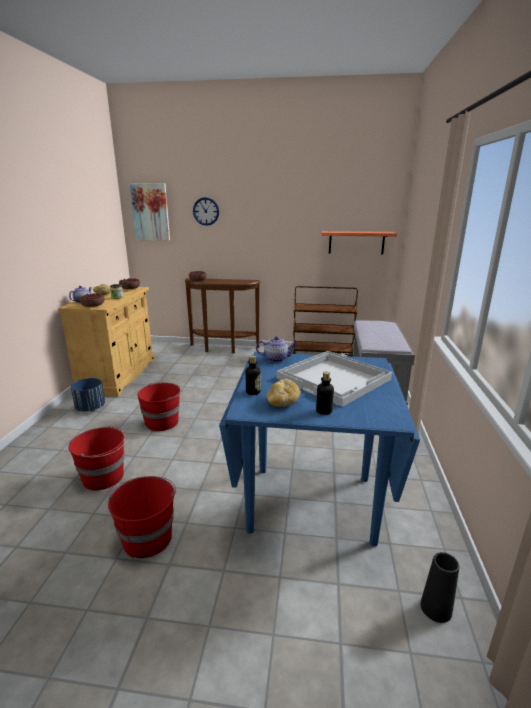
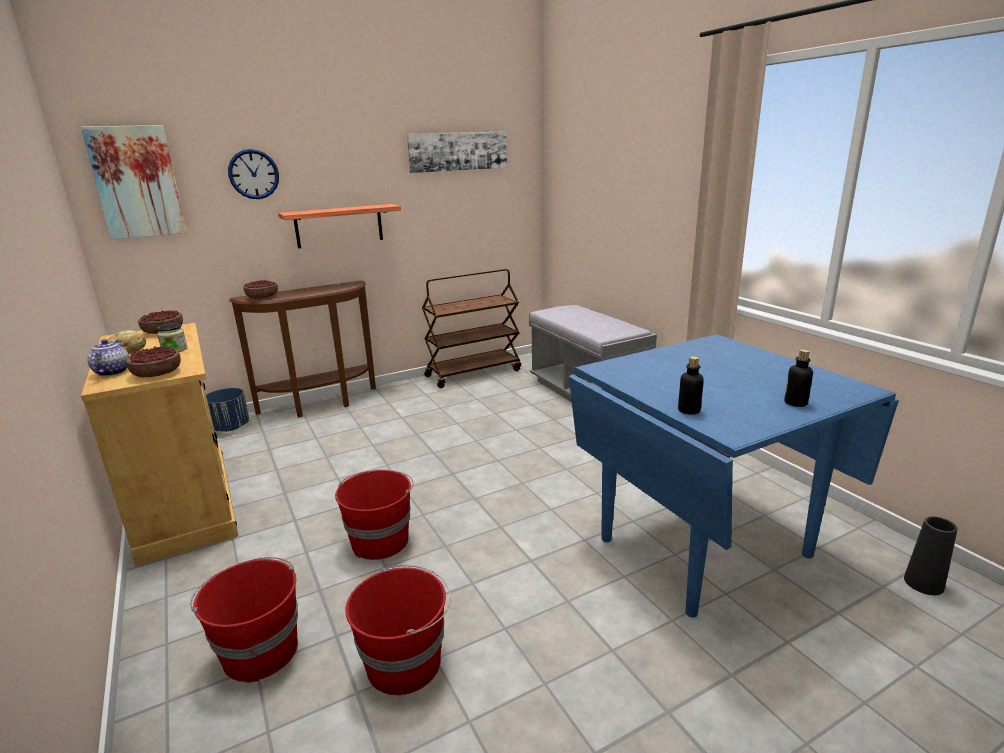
camera: 35 degrees left, 0 degrees up
blue planter [71,378,105,412] -> blue planter moved to [206,388,249,432]
red bucket [108,476,176,558] -> red bucket moved to [190,557,298,683]
teapot [256,336,297,362] -> none
bread [266,379,301,407] -> none
white tray [276,351,392,407] -> none
shelf [321,231,397,255] -> shelf moved to [278,204,401,248]
none -> picture [407,131,507,173]

